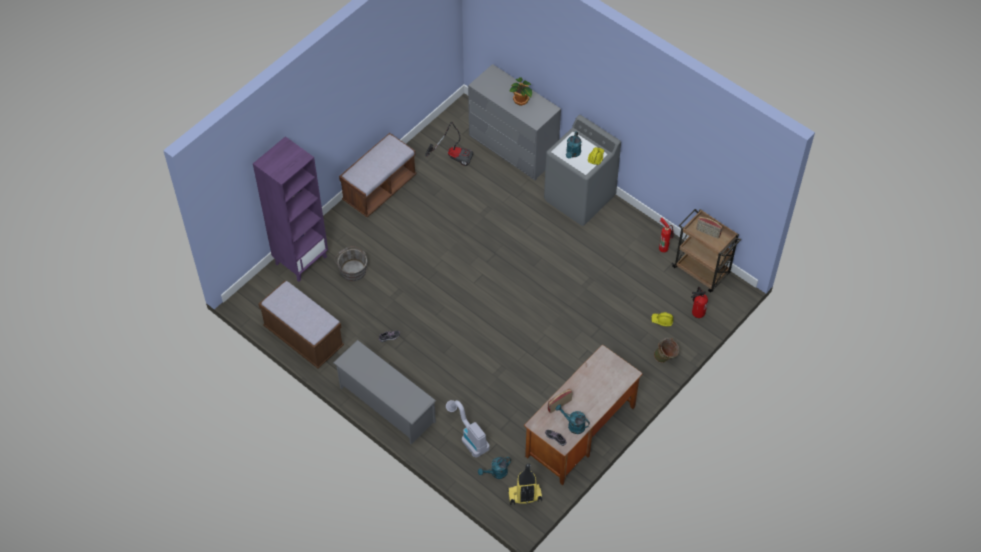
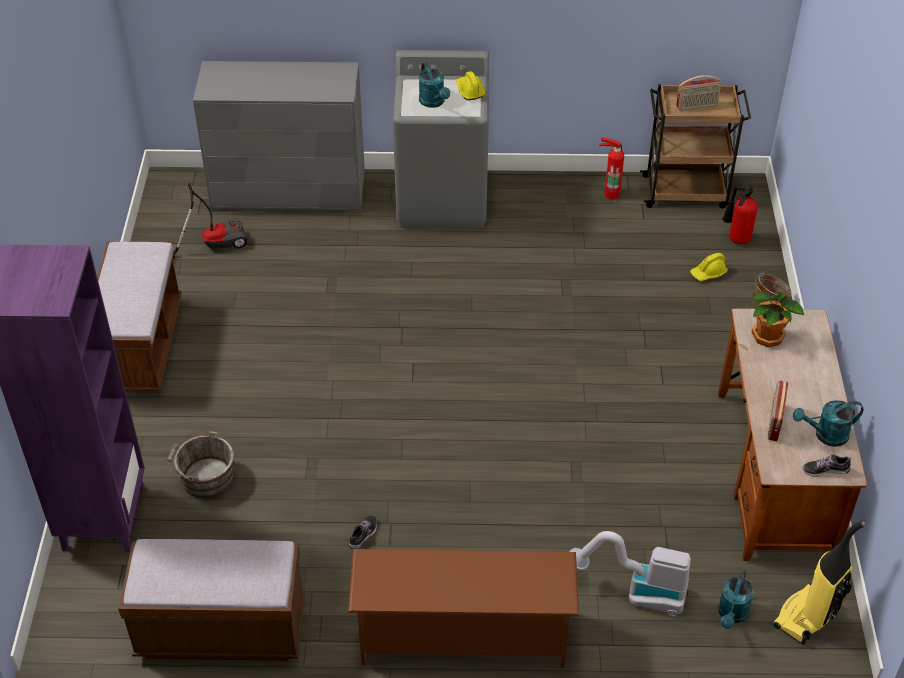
camera: 40 degrees left, 10 degrees down
grey shoe rack [333,340,436,444] -> brown shoe rack [348,549,579,668]
potted plant [509,77,532,106] -> potted plant moved to [751,292,805,347]

